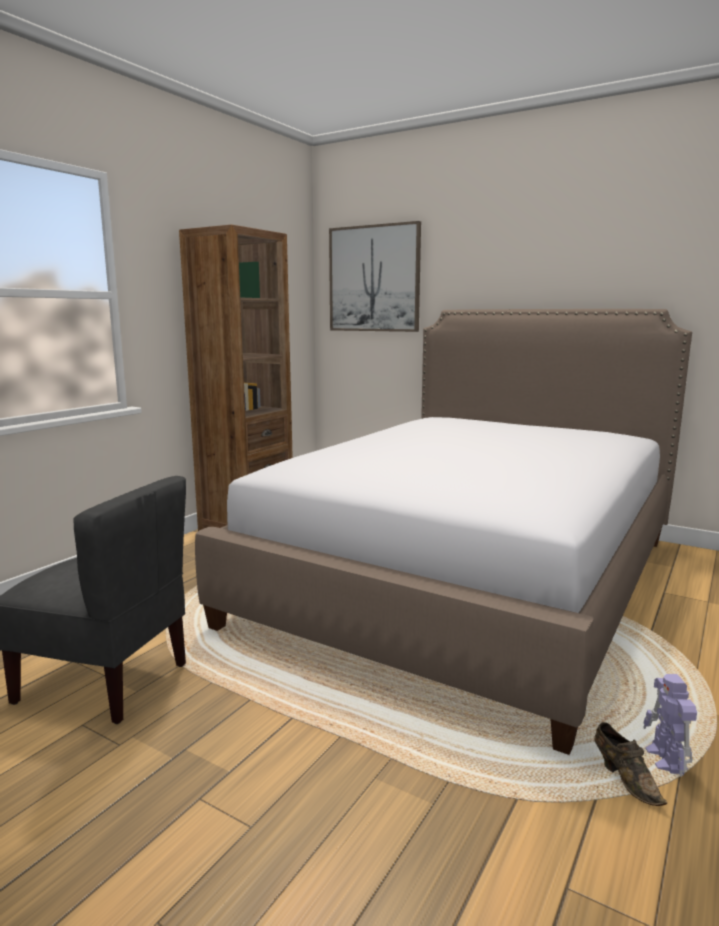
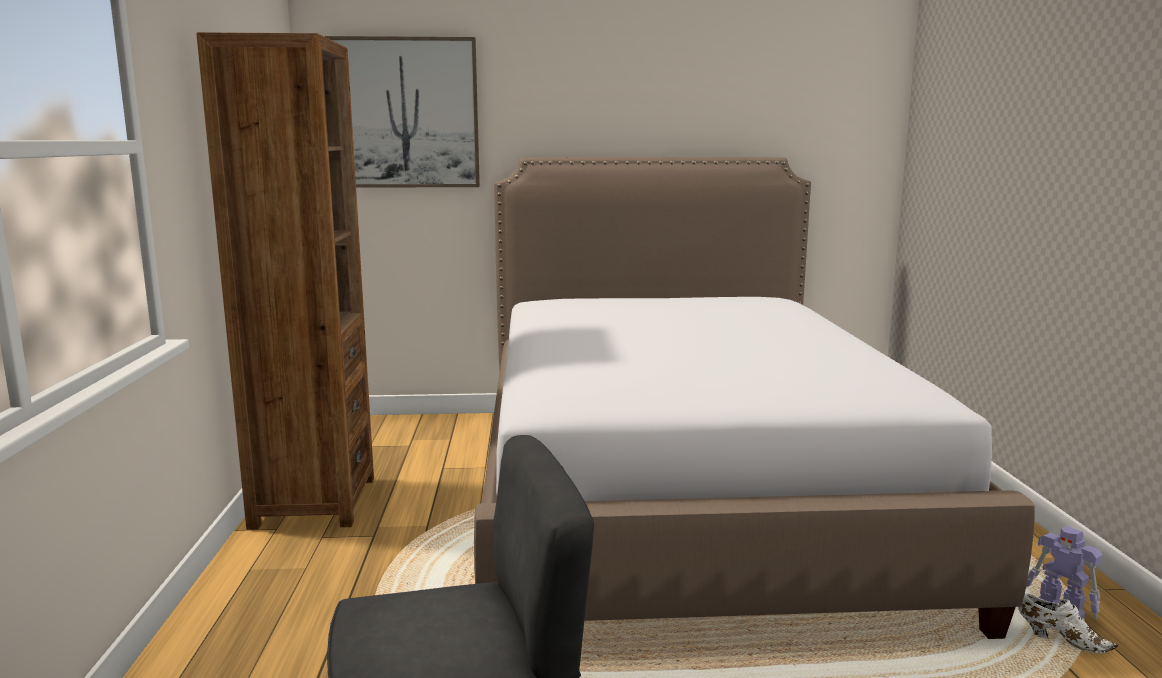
camera: 35 degrees left, 0 degrees up
brown shoe [594,722,667,806] -> white shoe [1018,593,1118,654]

